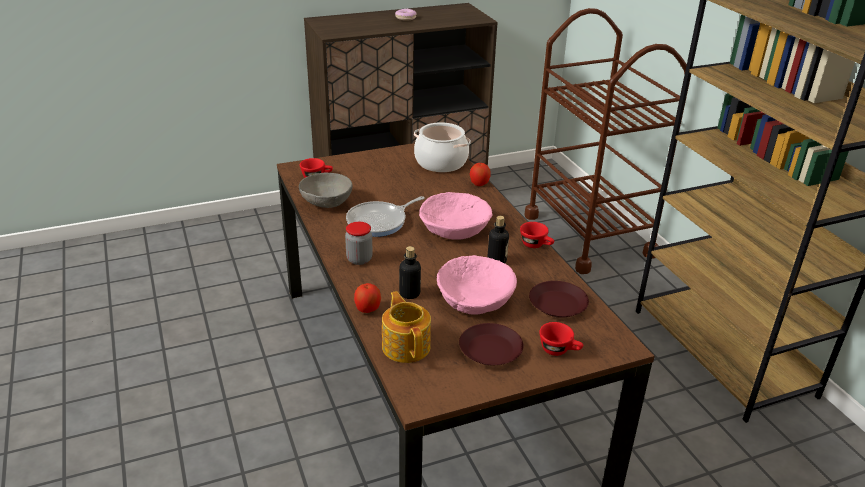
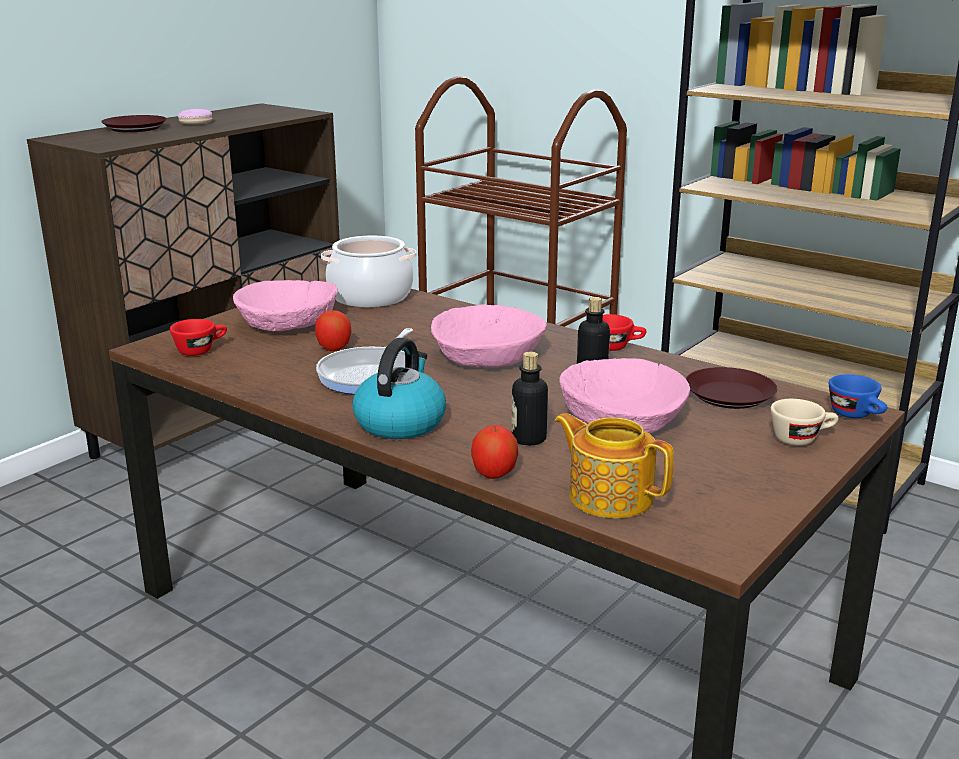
camera: 30 degrees left, 10 degrees down
grey bowl [299,173,353,208] -> none
jar [345,222,373,265] -> kettle [352,338,446,439]
brown plate [459,323,524,365] -> brown plate moved to [101,115,167,132]
apple [470,163,491,186] -> apple moved to [315,310,352,351]
red cup [539,322,583,356] -> beige cup [771,399,839,446]
none -> pink bowl [233,280,338,331]
none -> blue cup [829,374,887,418]

